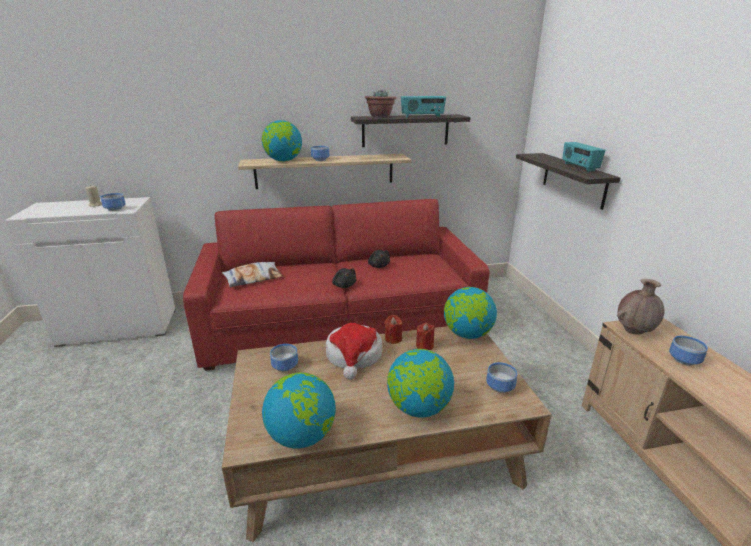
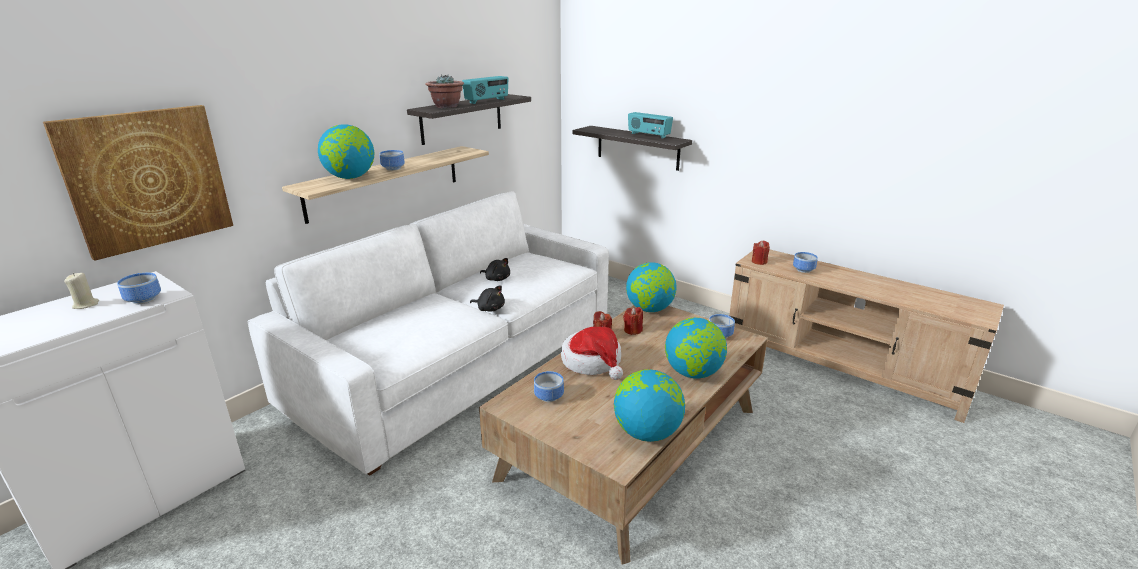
camera: 40 degrees left, 0 degrees up
red sofa [183,199,489,371] -> white sofa [248,191,609,476]
pillow [222,262,283,287] -> none
brown vase [617,279,664,335] -> red candle [752,241,770,265]
none -> picture [43,105,233,261]

